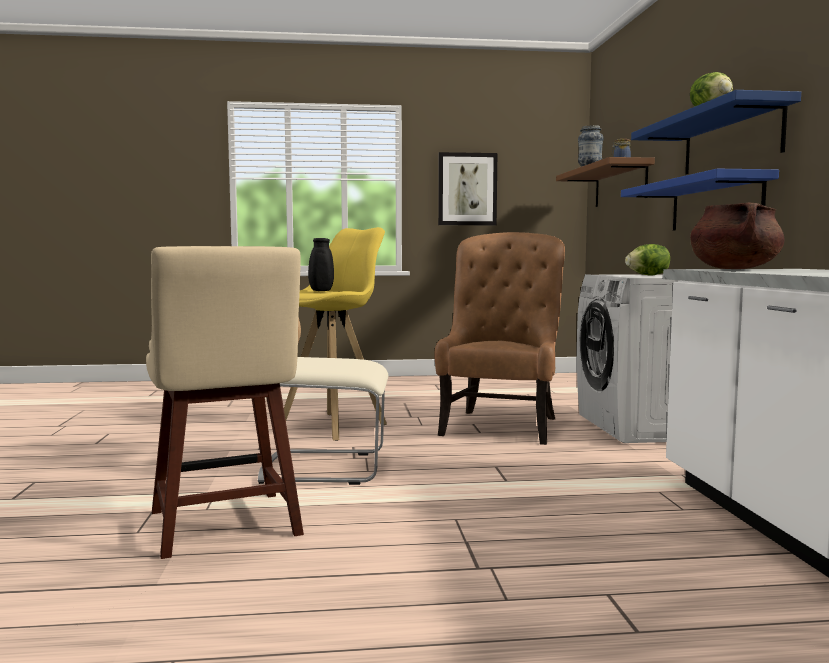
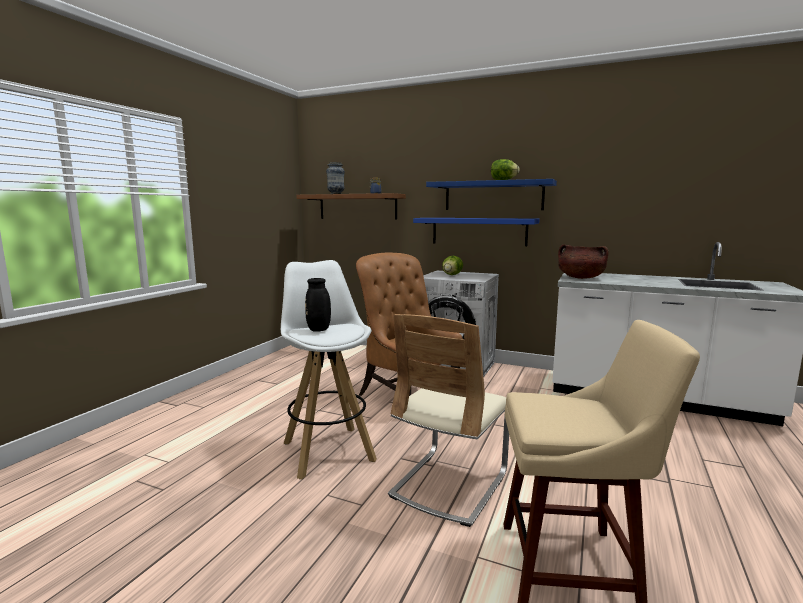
camera: 60 degrees left, 5 degrees up
yellow stool [284,227,387,441] -> white stool [281,260,377,479]
picture [438,152,497,225] -> none

